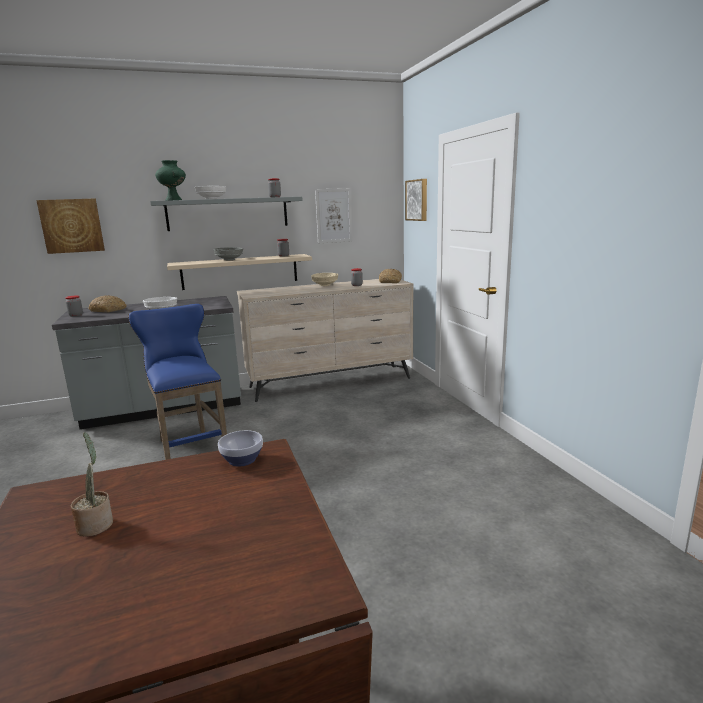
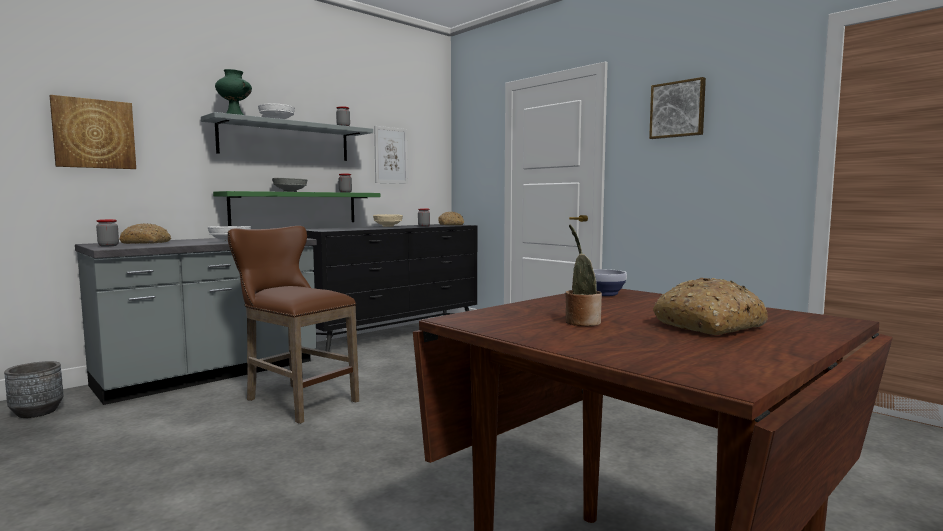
camera: 25 degrees left, 10 degrees down
blue stool [128,304,227,460] -> brown stool [228,226,359,424]
beige shelf [167,254,312,290] -> green shelf [213,191,380,226]
beige dresser [237,279,414,402] -> black dresser [306,224,477,352]
picture [405,179,427,221] -> picture moved to [649,77,706,139]
none -> grey planter [4,361,63,418]
none -> bread [653,278,768,335]

